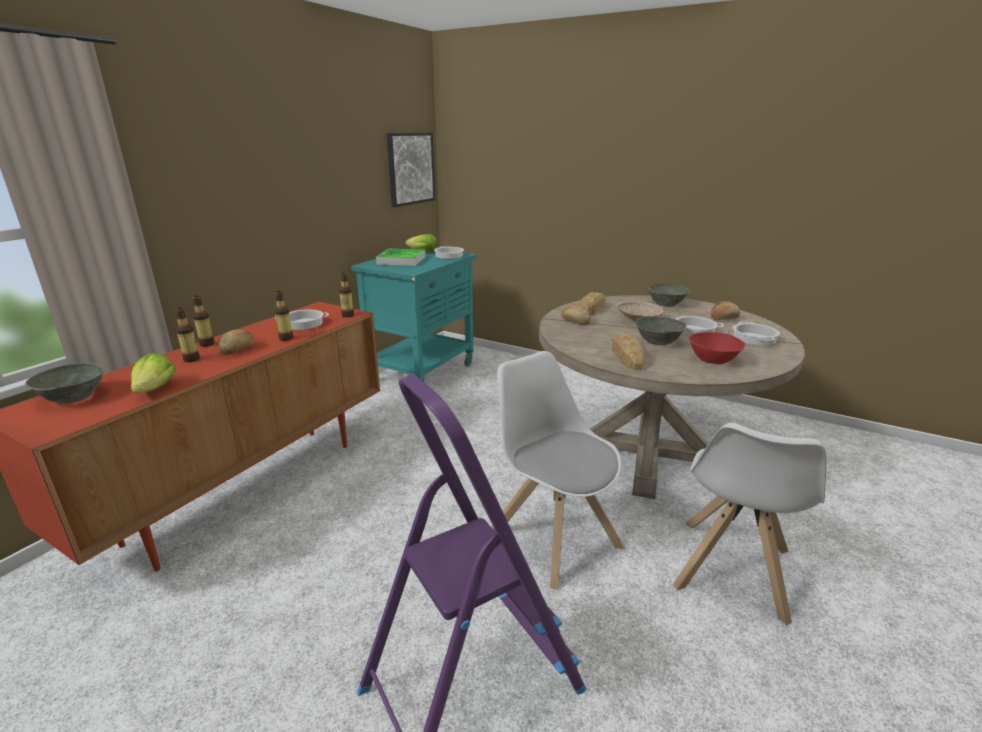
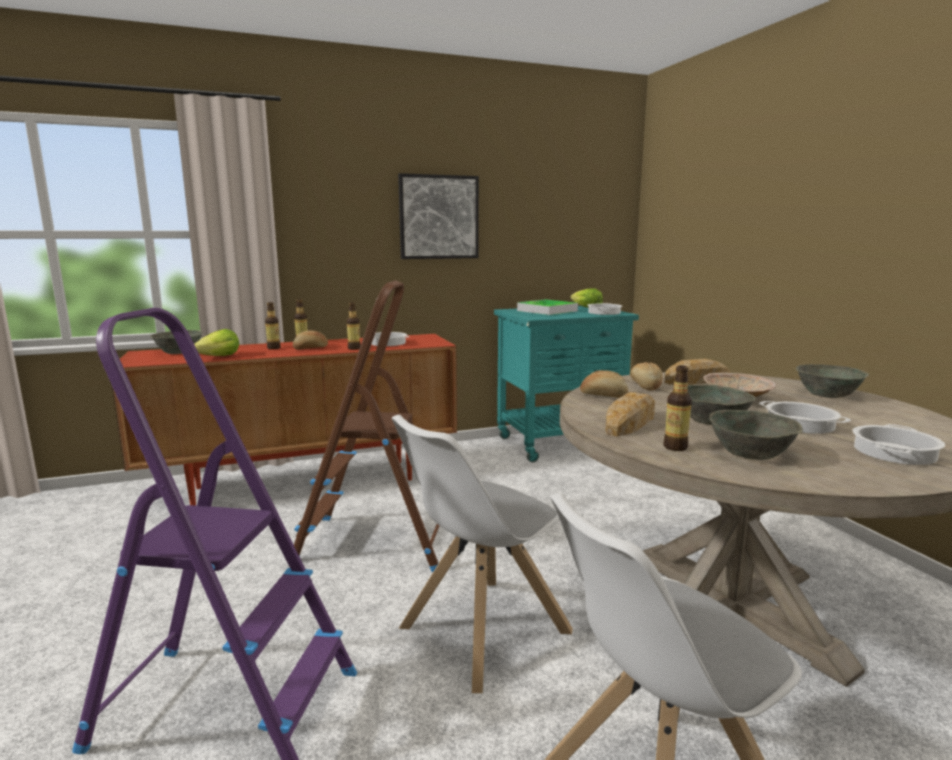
camera: 40 degrees right, 10 degrees down
bottle [339,273,354,317] -> bottle moved to [663,366,692,451]
picture [386,133,435,207] -> picture moved to [398,173,479,259]
chair [491,351,624,590] -> chair turned 135 degrees counterclockwise [392,415,573,693]
red bowl [689,332,745,364] -> grey bowl [709,410,803,460]
bread [711,301,740,320] -> bread moved to [580,370,628,398]
none -> brown step ladder [294,280,439,572]

